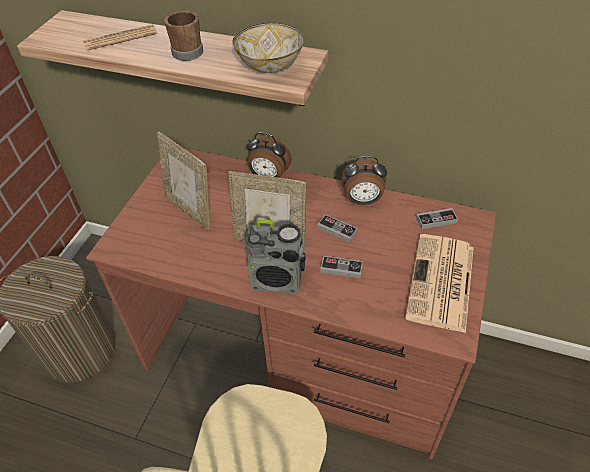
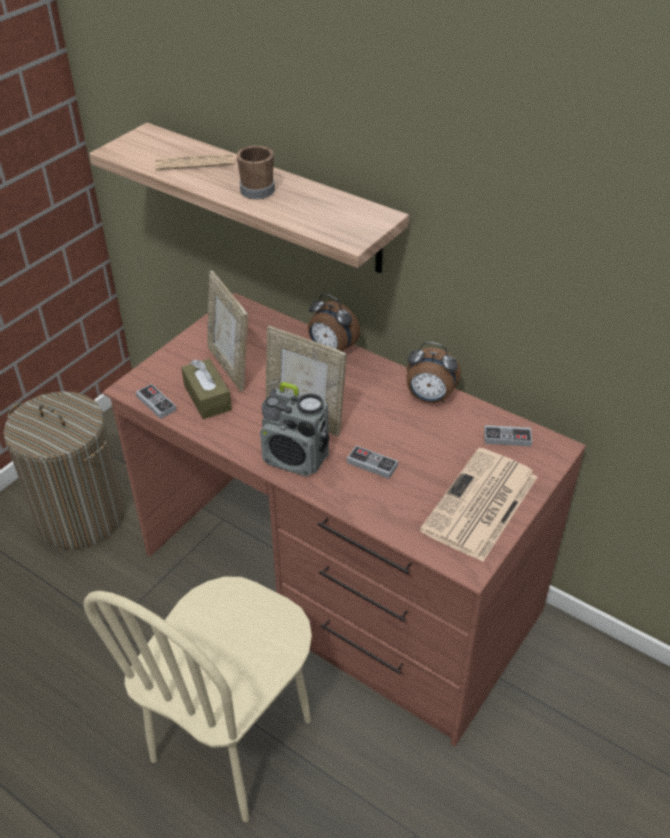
camera: 15 degrees right, 5 degrees down
bowl [232,23,304,73] -> none
game controller [317,214,358,243] -> game controller moved to [136,384,177,419]
none -> brown tissue box [181,359,232,419]

